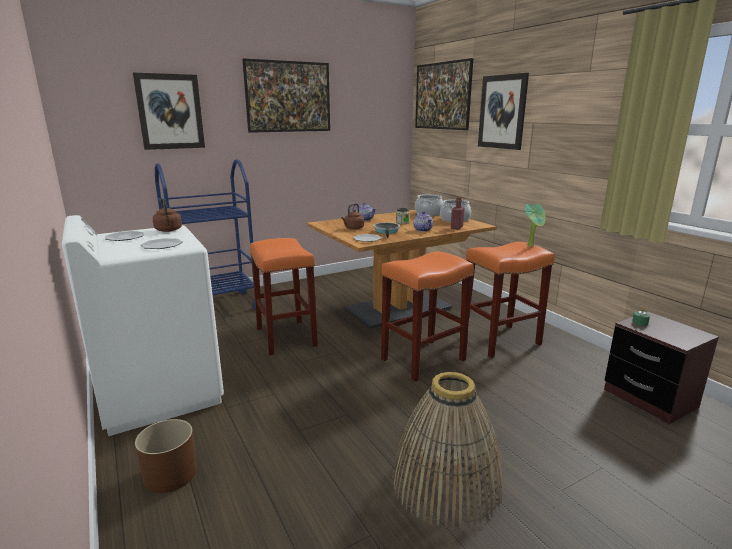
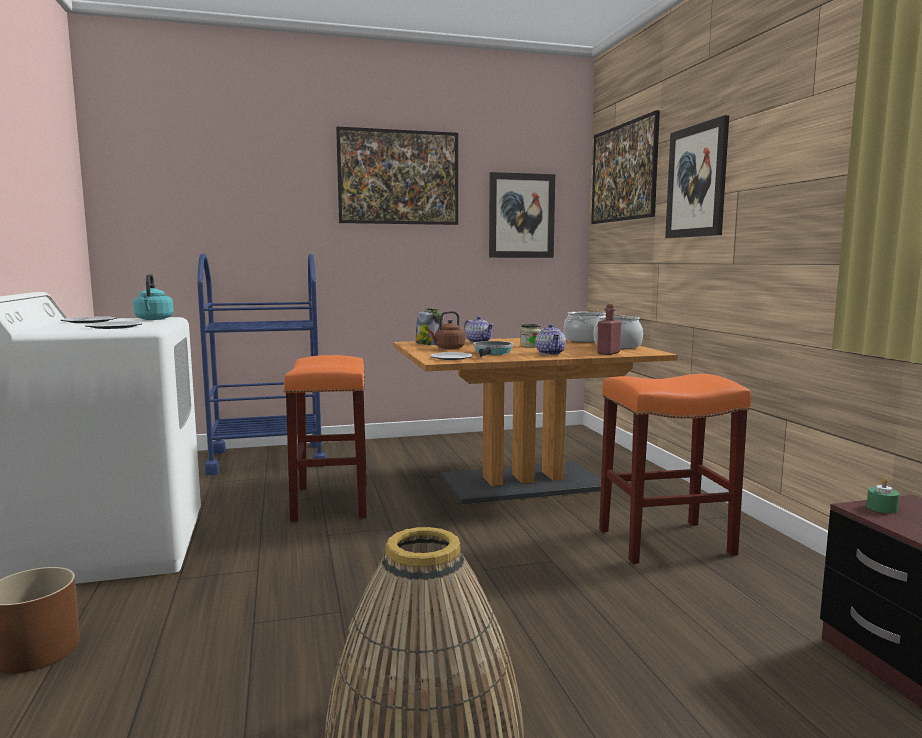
camera: 15 degrees right, 10 degrees down
picture [133,73,205,150] -> picture moved to [489,172,555,258]
brown kettle [153,197,182,232] -> turquoise kettle [133,274,174,320]
orange stool [381,251,474,382] -> none
potted plant [525,203,545,247] -> none
none -> jar [415,308,443,345]

